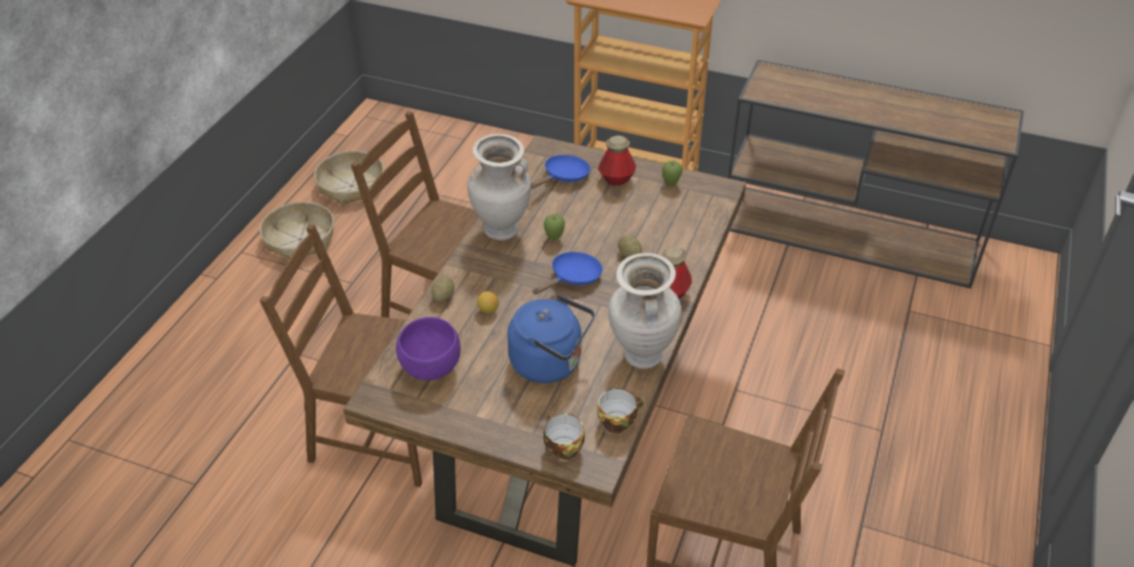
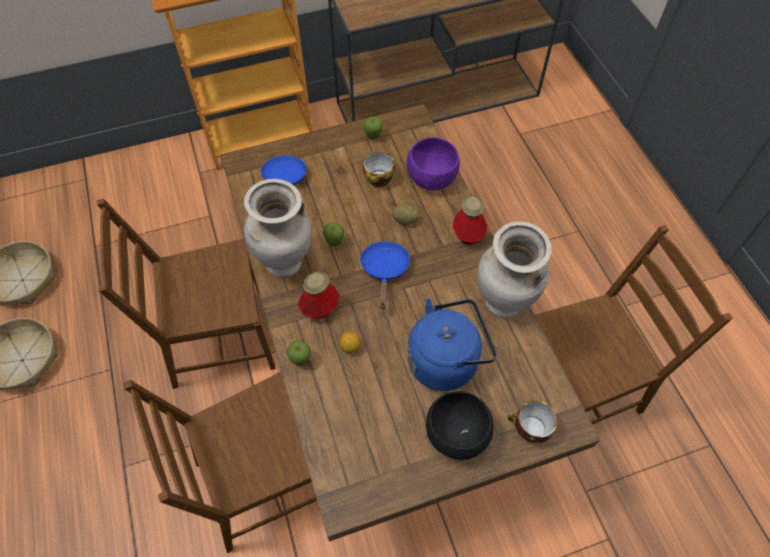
camera: 40 degrees left, 15 degrees up
purple bowl [396,317,460,380] -> purple bowl moved to [406,137,460,190]
potato [431,276,454,302] -> apple [287,340,311,366]
cup [597,388,643,433] -> cup moved to [363,152,395,187]
bottle [598,136,636,185] -> bottle moved to [298,271,339,319]
none -> black bowl [426,391,494,460]

